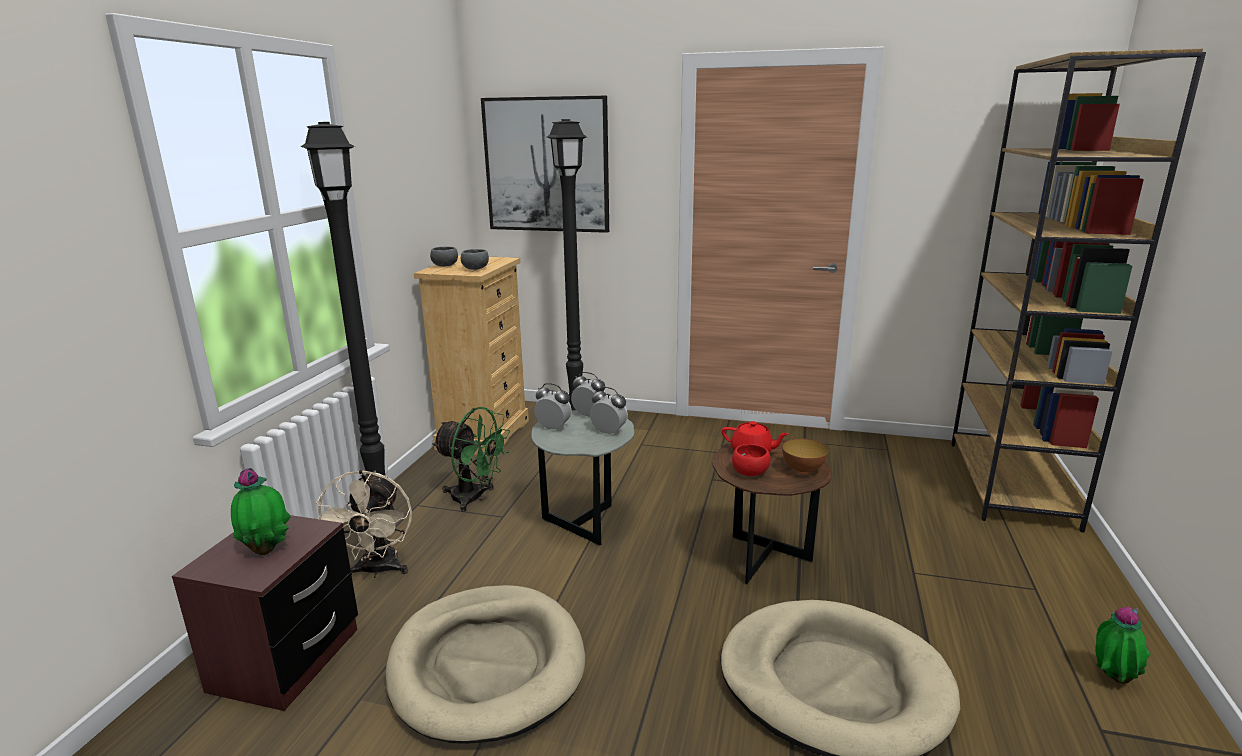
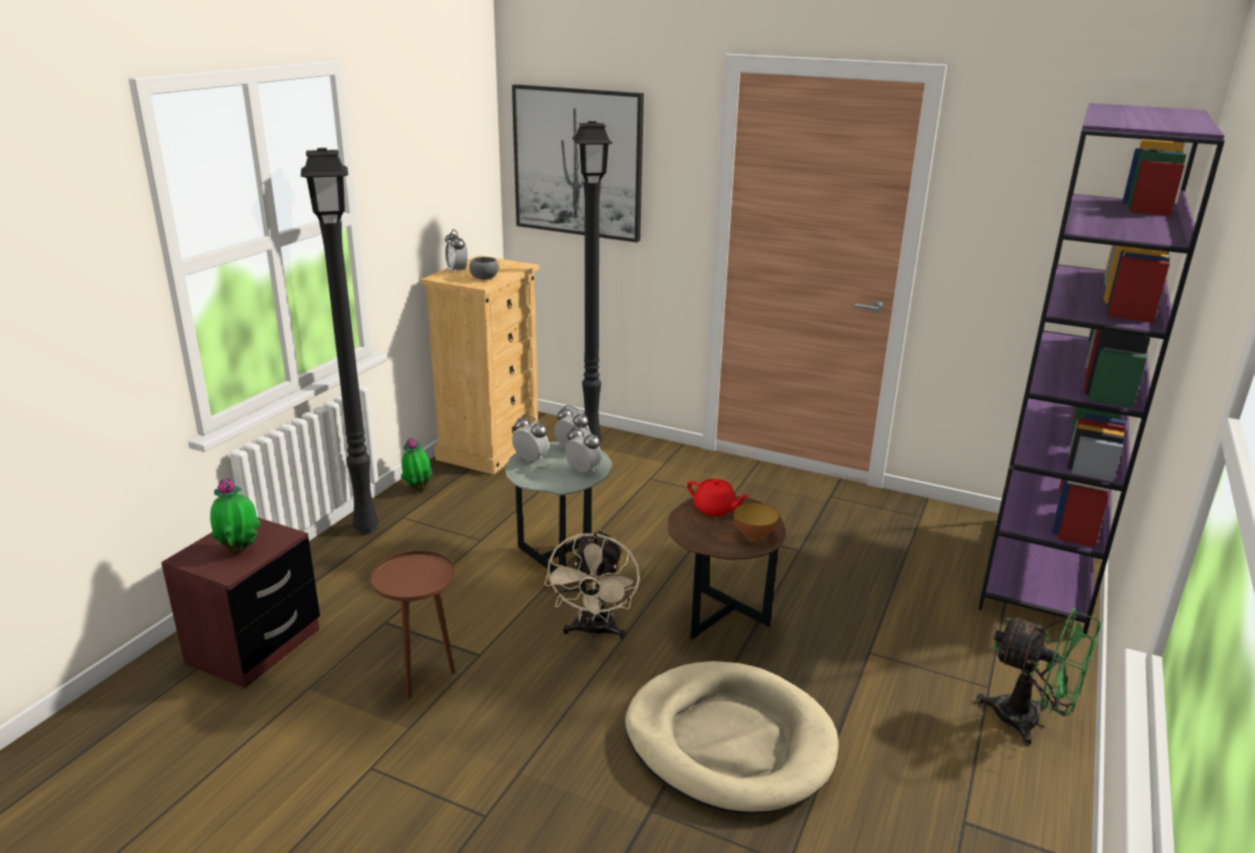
camera: 10 degrees right, 5 degrees up
beige fan [316,470,412,578] -> beige fan moved to [544,530,640,639]
beige dog bed [386,585,585,744] -> brown side table [371,551,455,699]
grey bowl [430,247,458,267] -> alarm clock [445,229,468,273]
green fan [432,407,511,512] -> green fan moved to [976,608,1101,746]
red bowl [732,444,771,476] -> none
brown bookcase [951,48,1206,533] -> purple bookcase [978,103,1225,637]
potted plant [1095,607,1151,684] -> potted plant moved to [401,438,433,491]

